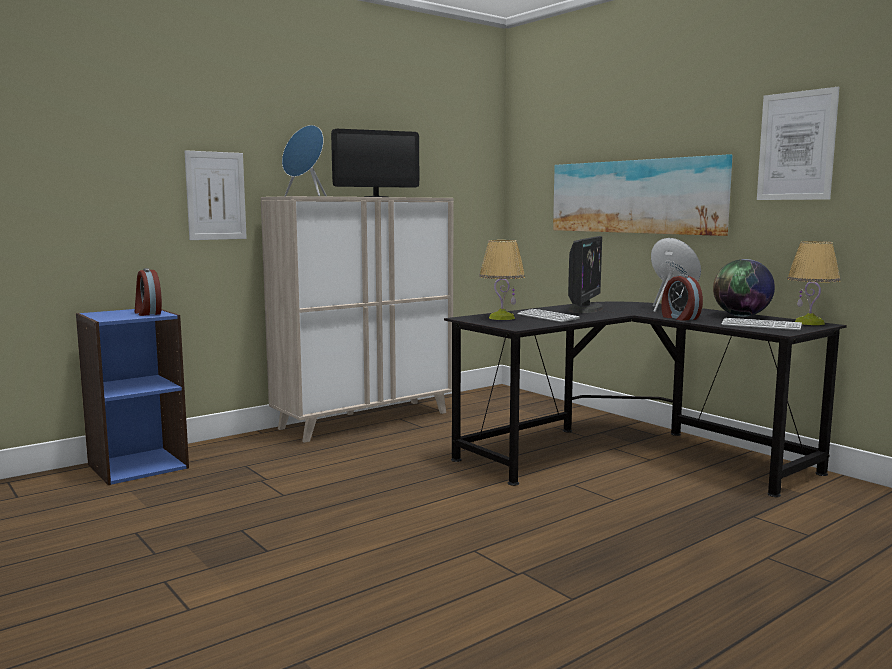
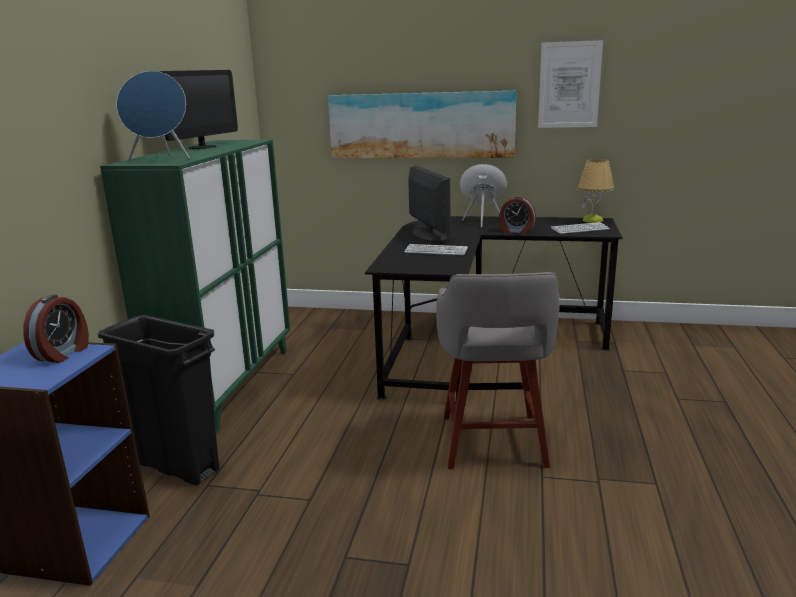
camera: 40 degrees left, 10 degrees up
alarm clock [135,268,162,316] -> alarm clock turned 90 degrees counterclockwise [23,295,89,363]
picture [184,150,247,240] -> none
beige cabinet [261,196,453,443] -> green cabinet [100,140,290,433]
table lamp [479,240,525,320] -> none
globe [713,259,775,316] -> none
none -> black trash can [98,315,219,485]
none -> grey stool [436,272,560,469]

